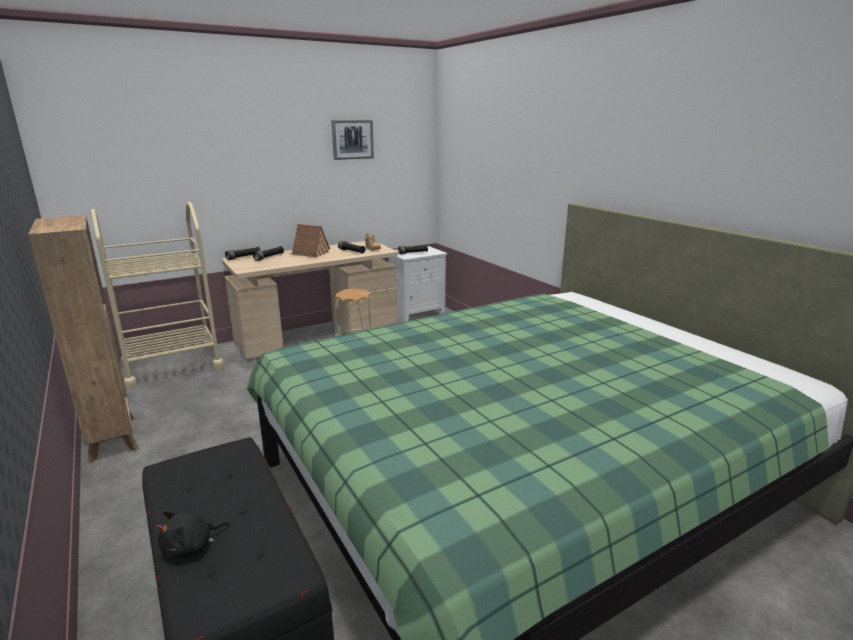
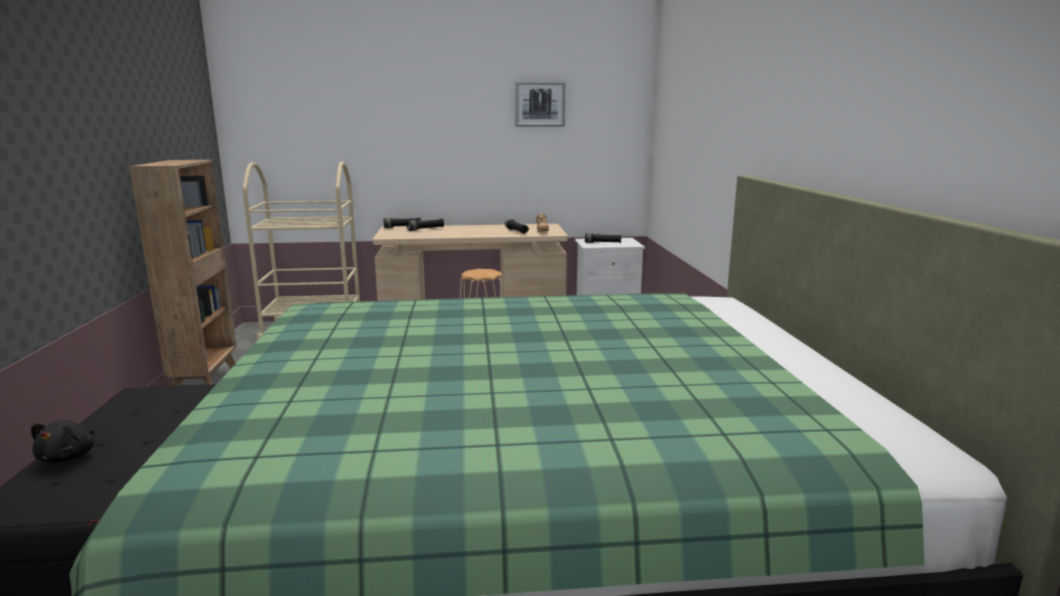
camera: 25 degrees right, 5 degrees down
black plush toy [157,510,229,558] -> black plush toy turned 75 degrees counterclockwise [31,420,94,463]
toy house [290,224,330,257] -> none

